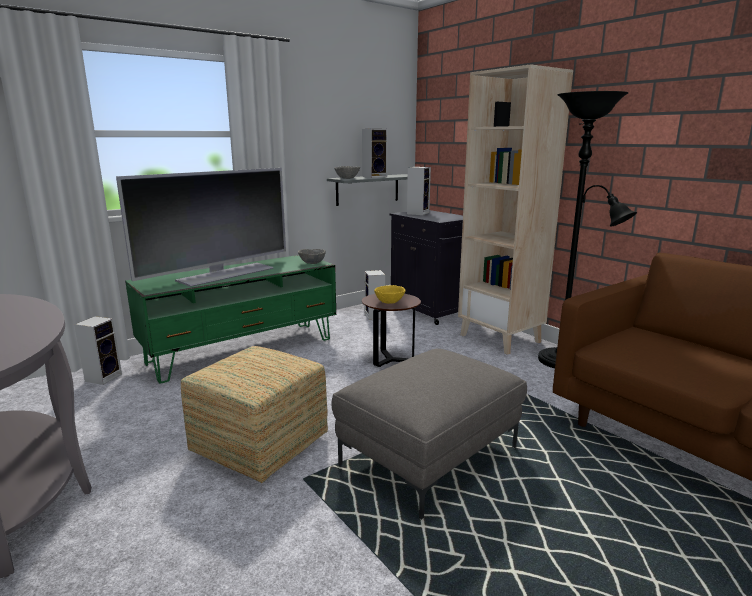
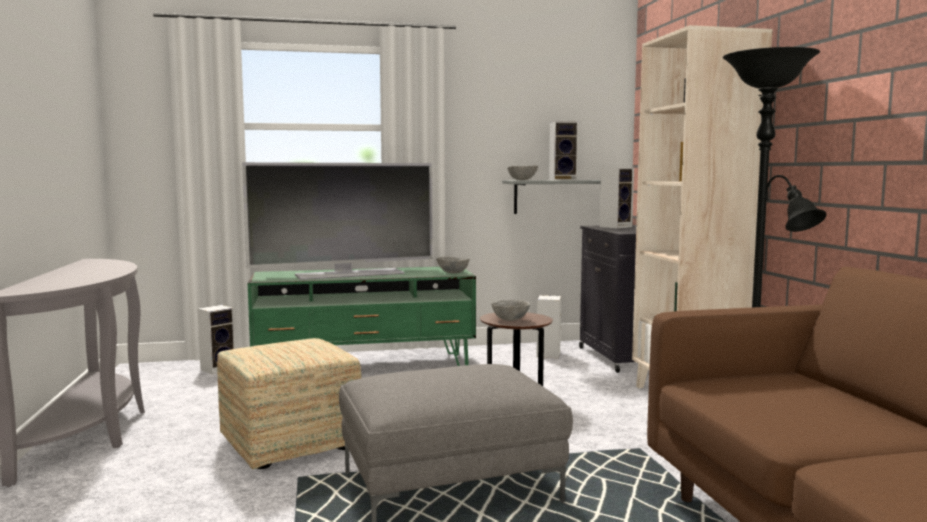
camera: 25 degrees right, 10 degrees down
yellow bowl [374,285,406,304] -> grey bowl [491,300,530,321]

